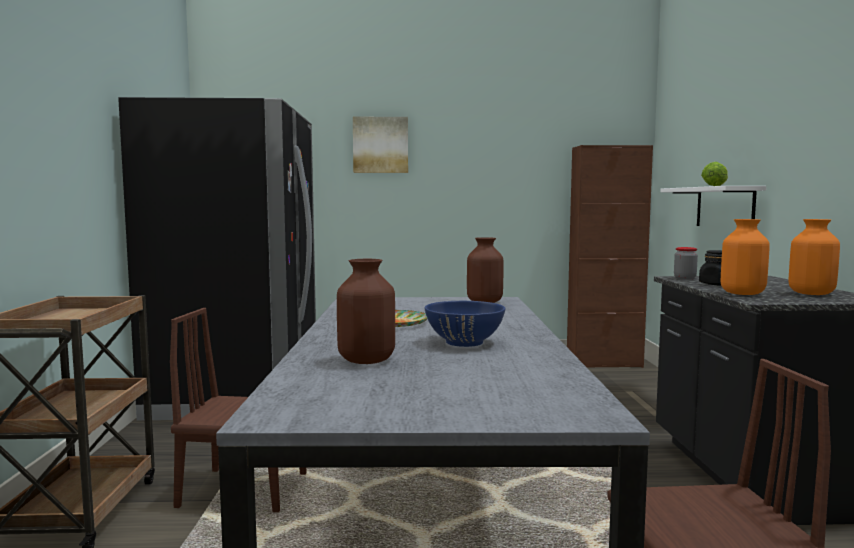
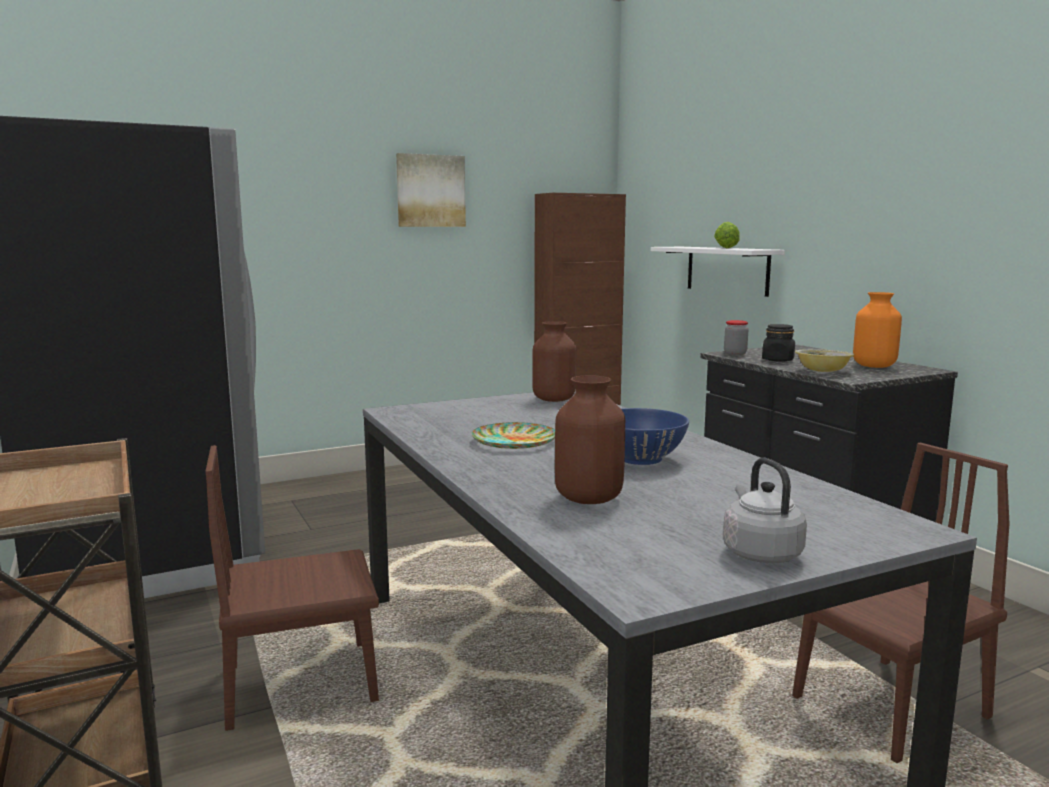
camera: 25 degrees left, 5 degrees up
picture [353,117,408,173] -> picture moved to [396,153,466,227]
orange vase [721,219,770,295] -> bowl [795,349,854,372]
none -> grey kettle [723,458,807,563]

